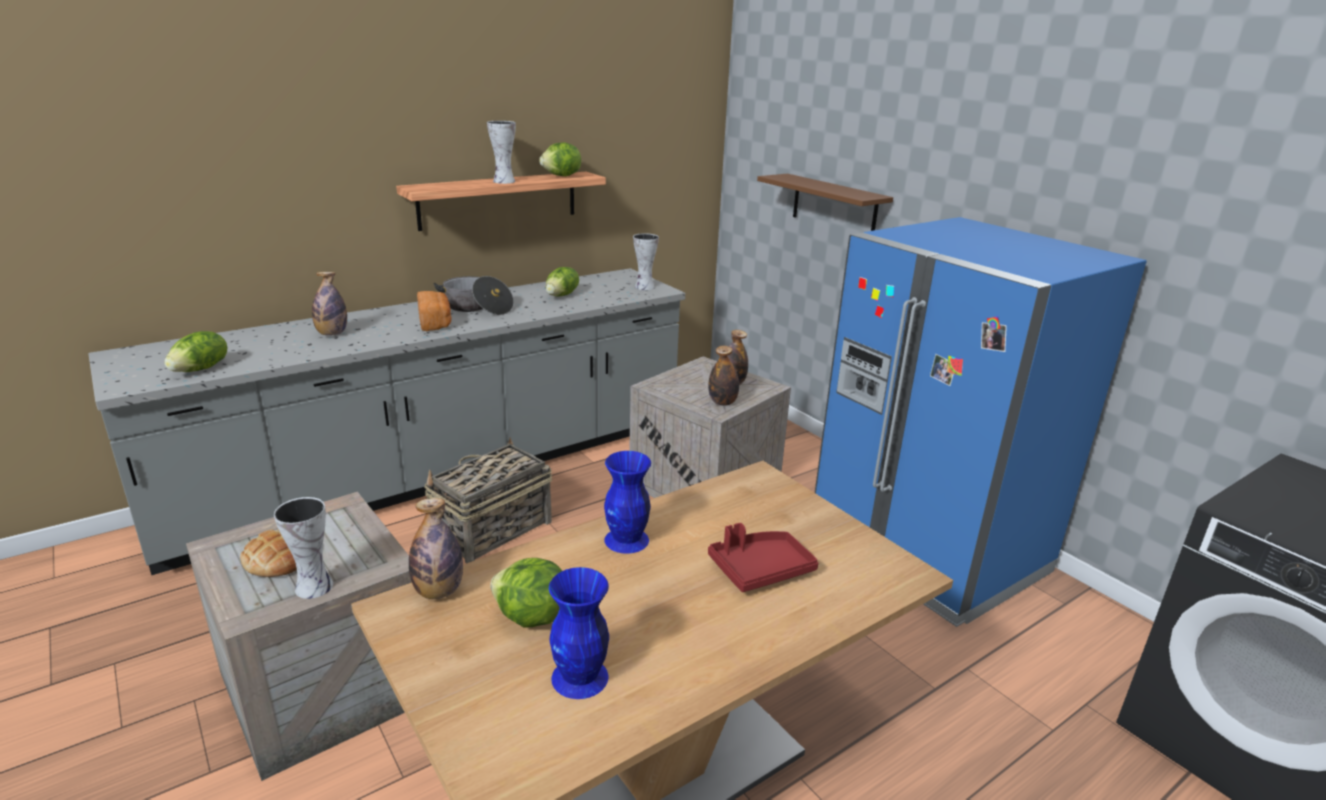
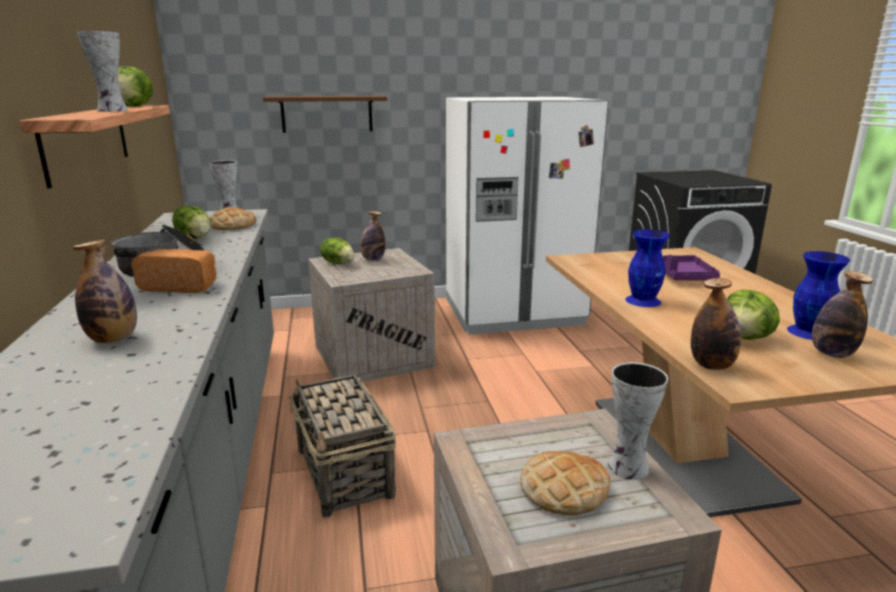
camera: 65 degrees left, 5 degrees down
lettuce [164,331,228,372] -> lettuce moved to [320,238,355,264]
bottle [708,346,739,406] -> bottle moved to [812,271,873,358]
red tray [708,523,819,592] -> purple tray [662,255,720,280]
blue fridge [815,217,1147,627] -> white fridge [446,97,609,335]
none -> bread [209,208,256,230]

